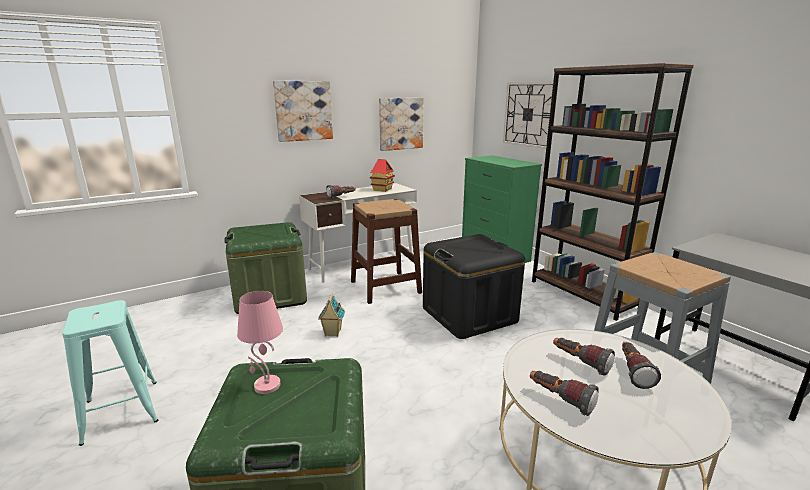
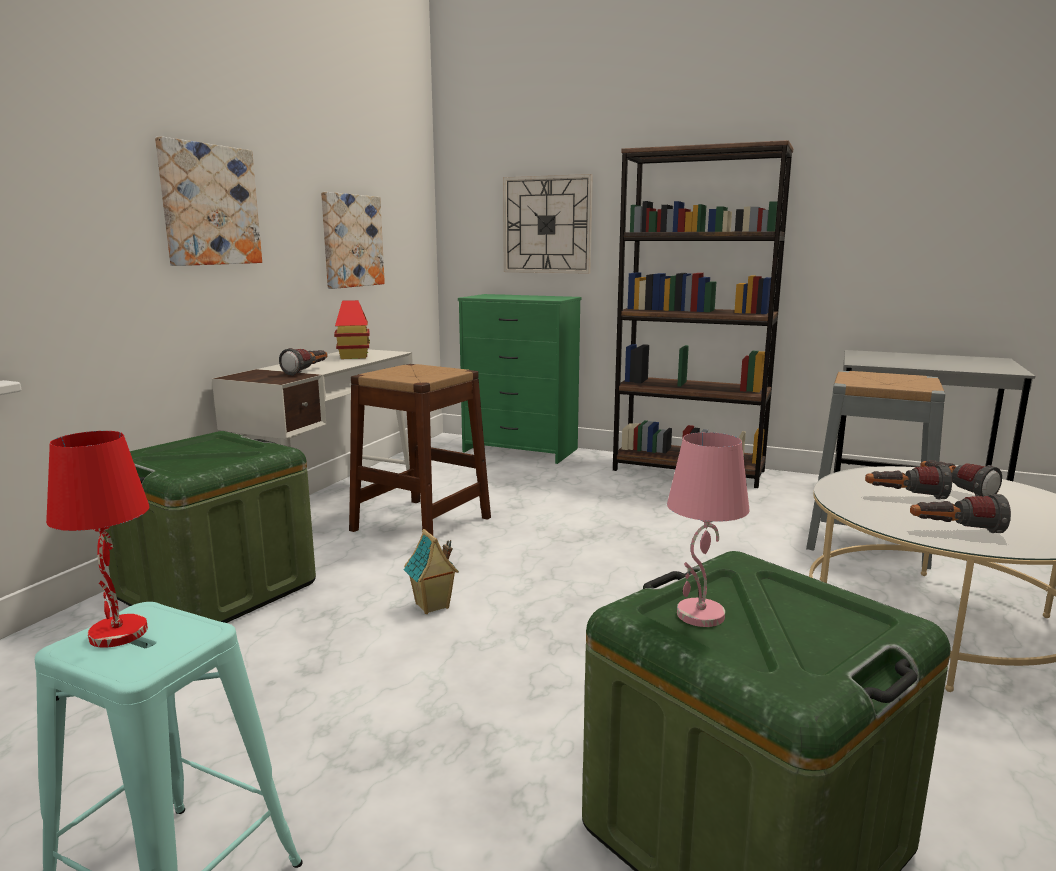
camera: 35 degrees left, 5 degrees down
black storage box [423,234,525,339] -> none
none -> red table lamp [46,431,149,648]

